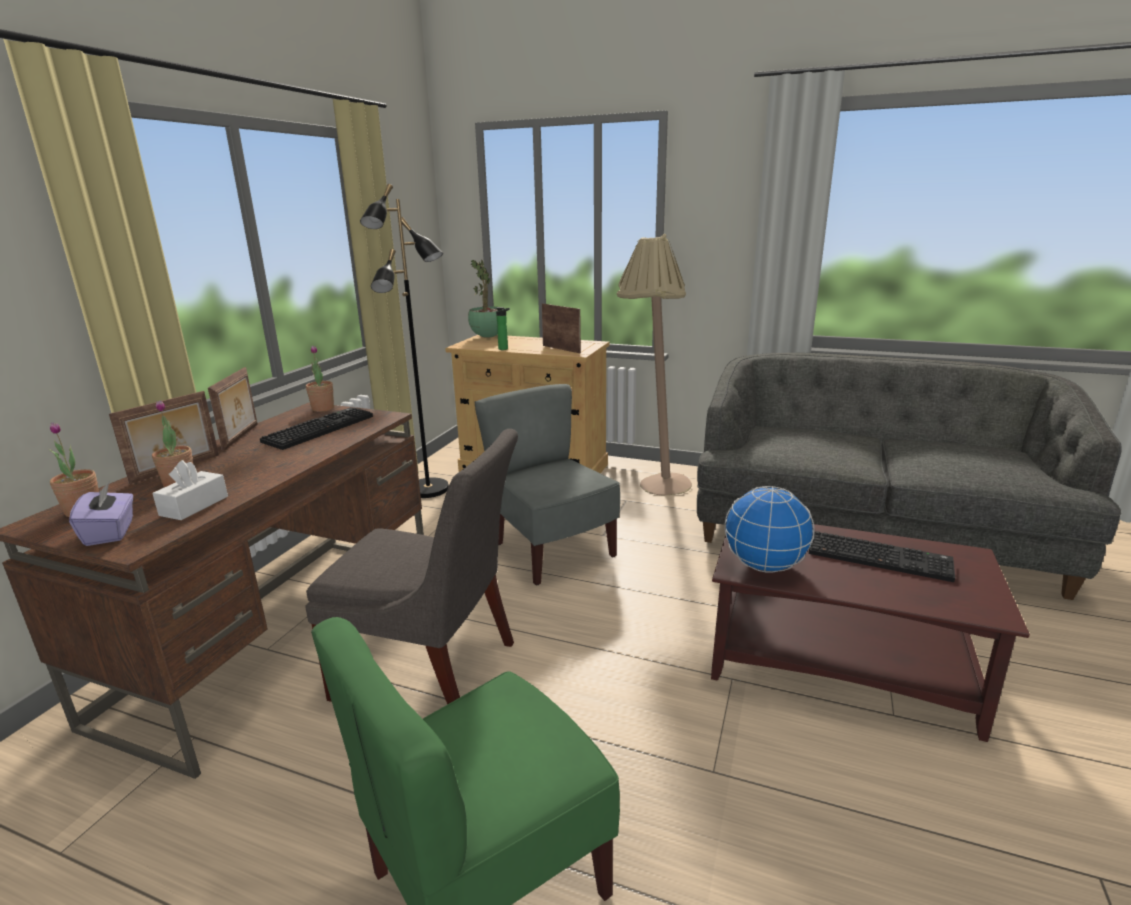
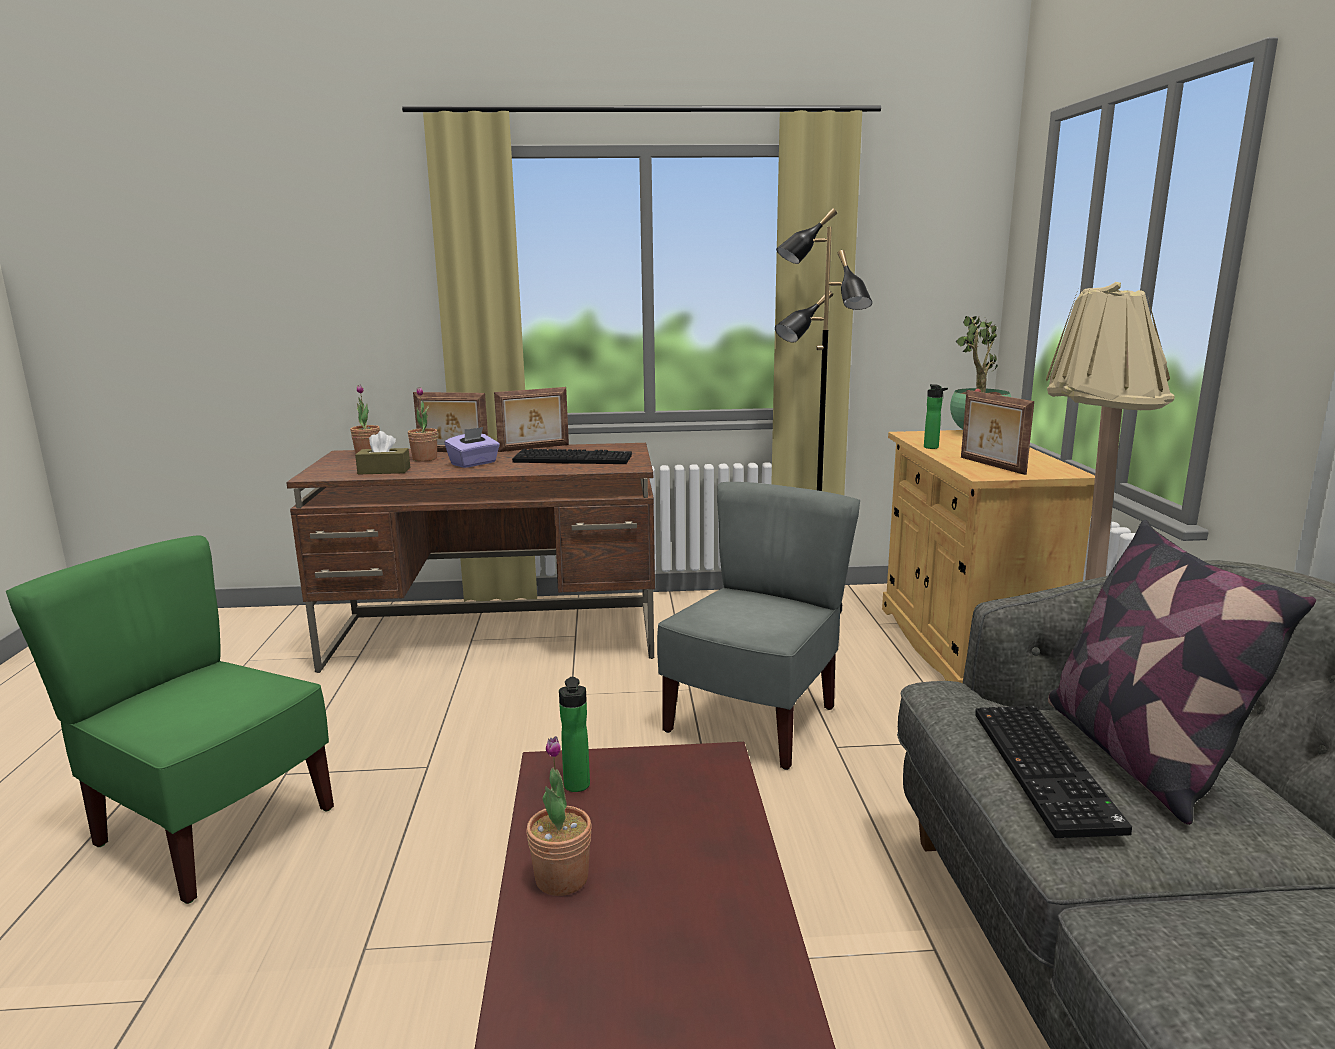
camera: 65 degrees right, 5 degrees down
purple tissue box [69,481,133,546] -> purple tissue box moved to [445,427,500,468]
white tissue box [152,460,228,520] -> brown tissue box [355,431,410,475]
grey chair [305,429,518,705] -> none
potted plant [306,345,334,412] -> potted plant moved to [527,736,592,896]
picture frame [542,303,581,353] -> picture frame turned 135 degrees clockwise [961,390,1034,475]
globe [724,486,815,573] -> bottle [559,677,590,792]
keyboard [809,531,955,582] -> keyboard moved to [975,705,1132,838]
none -> pillow [1048,520,1316,825]

